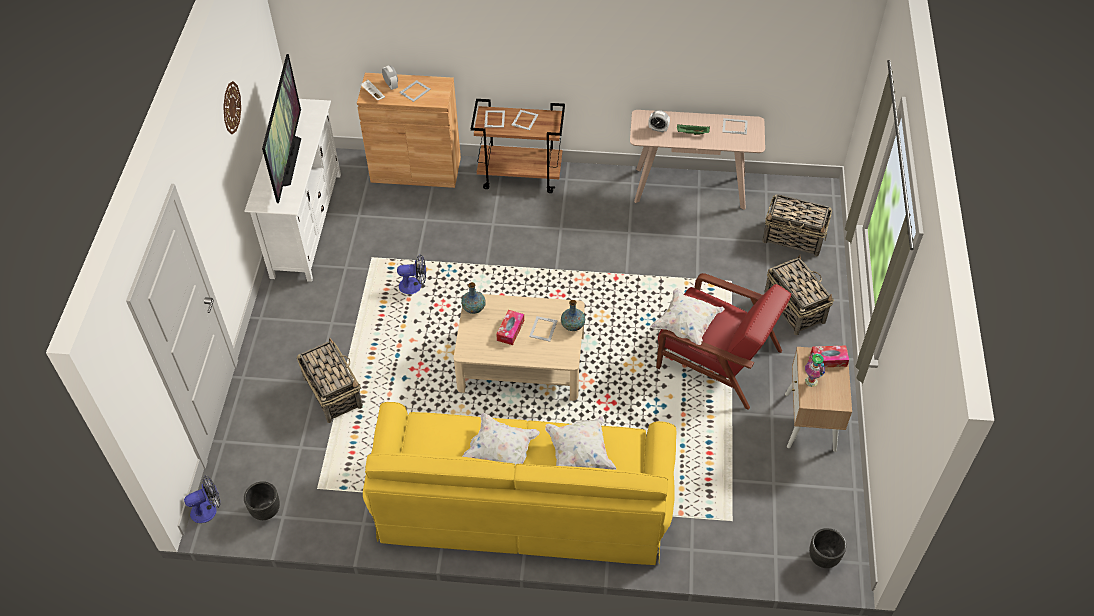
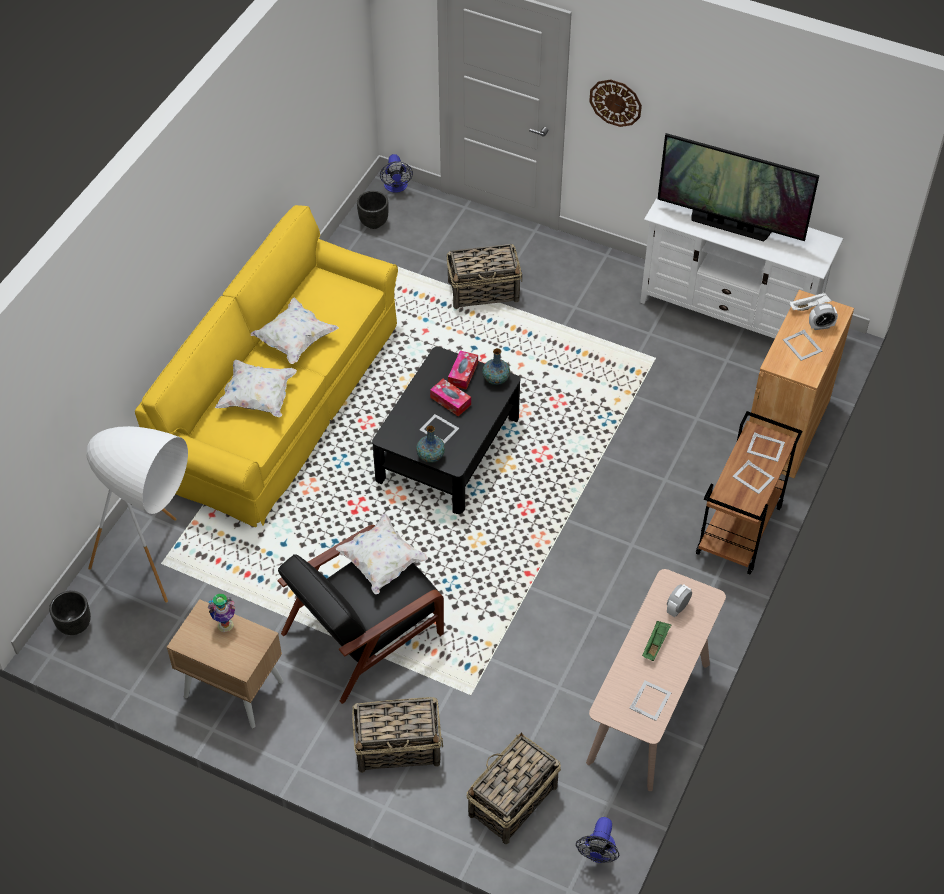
camera: 110 degrees right, 0 degrees up
wall clock [223,81,241,134] -> wall clock moved to [589,79,642,127]
fan [397,254,426,294] -> fan moved to [576,817,620,863]
beige coffee table [453,294,585,401] -> black coffee table [372,347,520,514]
red armchair [656,273,791,410] -> black armchair [277,525,444,704]
tissue box [810,346,849,367] -> tissue box moved to [448,350,478,390]
none -> white floor lamp [87,426,188,603]

